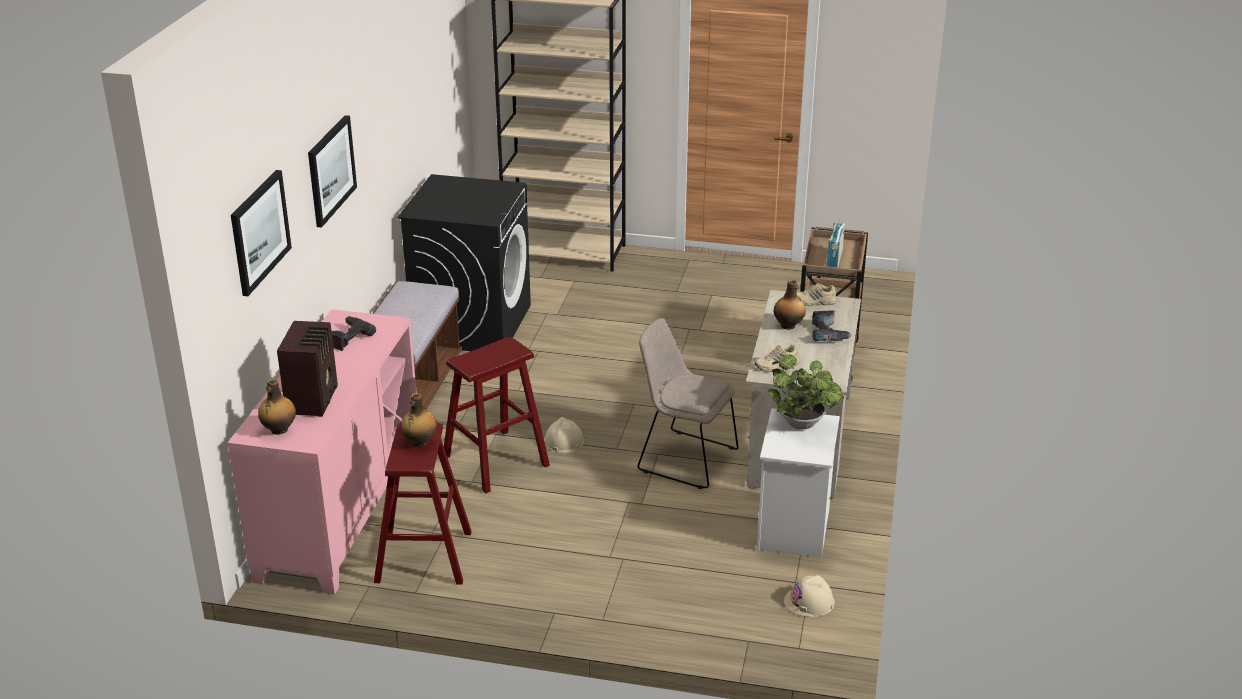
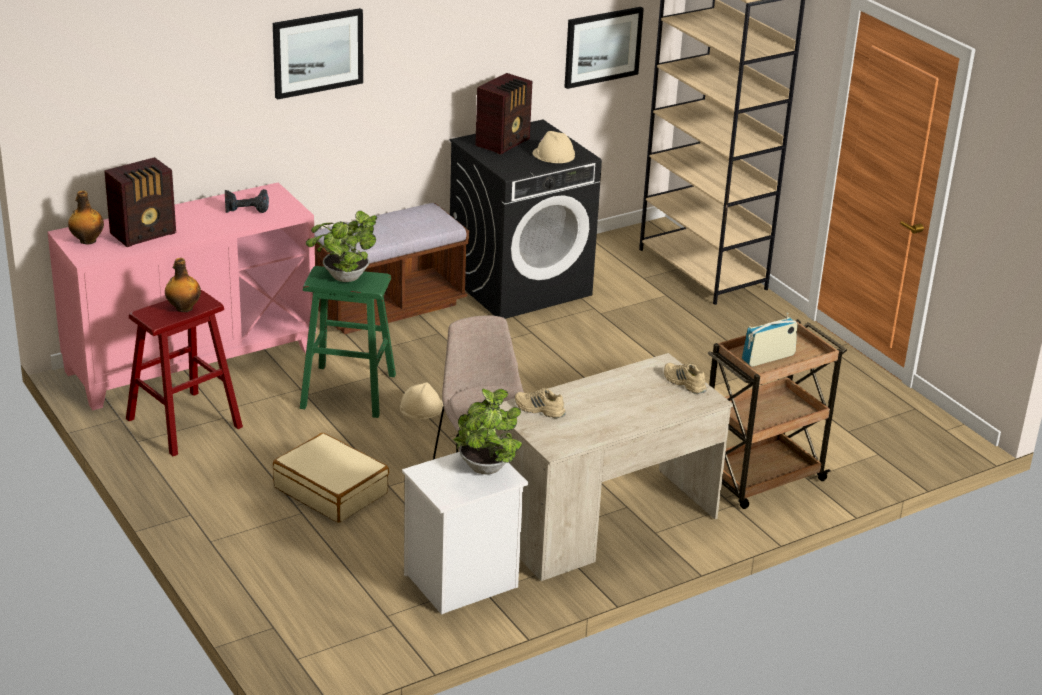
camera: 45 degrees right, 0 degrees up
picture [231,170,292,296] -> picture moved to [565,7,644,89]
red stool [444,337,550,493] -> green stool [300,266,396,418]
bottle [774,280,806,330] -> none
beige hard hat [784,575,835,617] -> beige hard hat moved to [533,131,575,163]
power drill [812,310,852,341] -> none
none -> beige suitcase [273,433,389,523]
none -> potted plant [306,211,377,282]
none -> radio [475,73,532,155]

